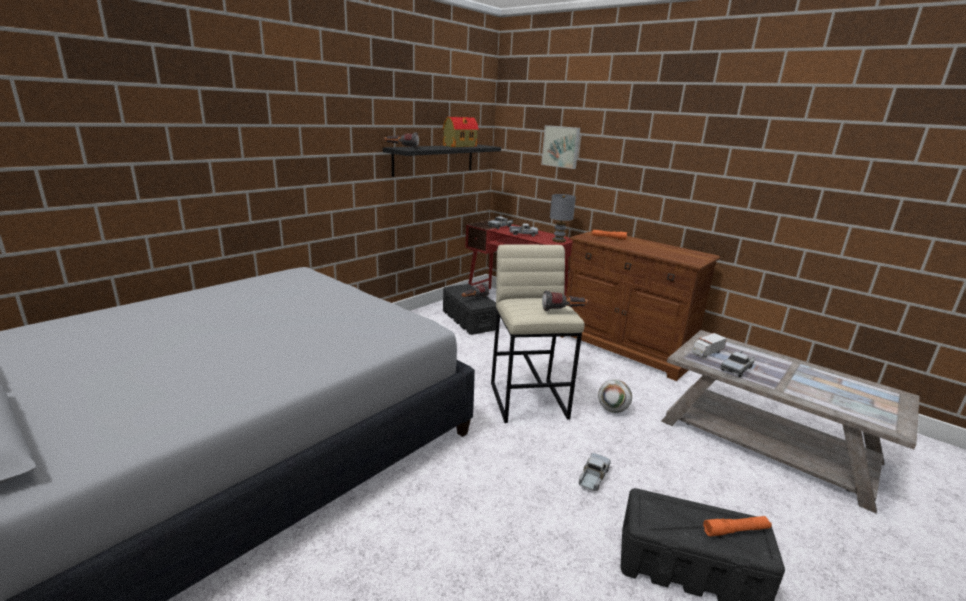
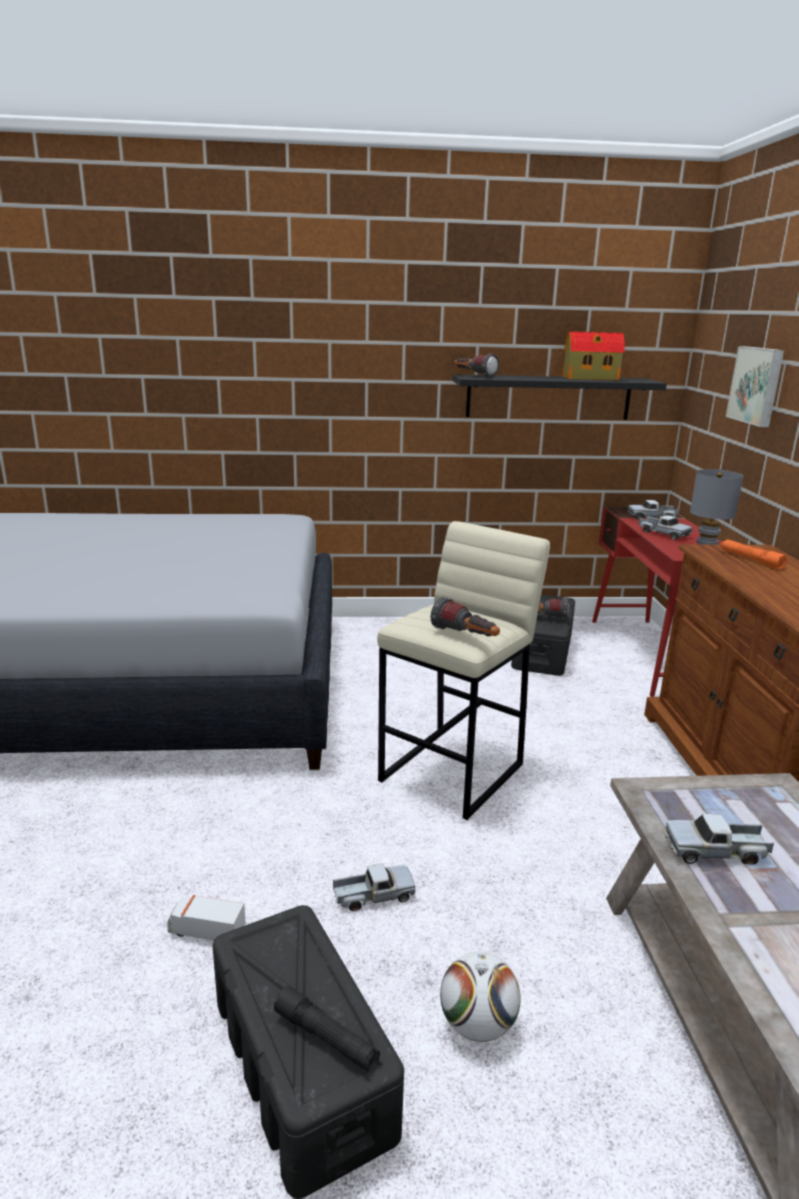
camera: 45 degrees right, 0 degrees up
football [598,379,632,413] -> football moved to [440,952,521,1042]
toy truck [692,333,727,358] -> toy truck moved to [167,895,246,940]
orange flashlight [703,516,772,536] -> black flashlight [274,986,380,1072]

